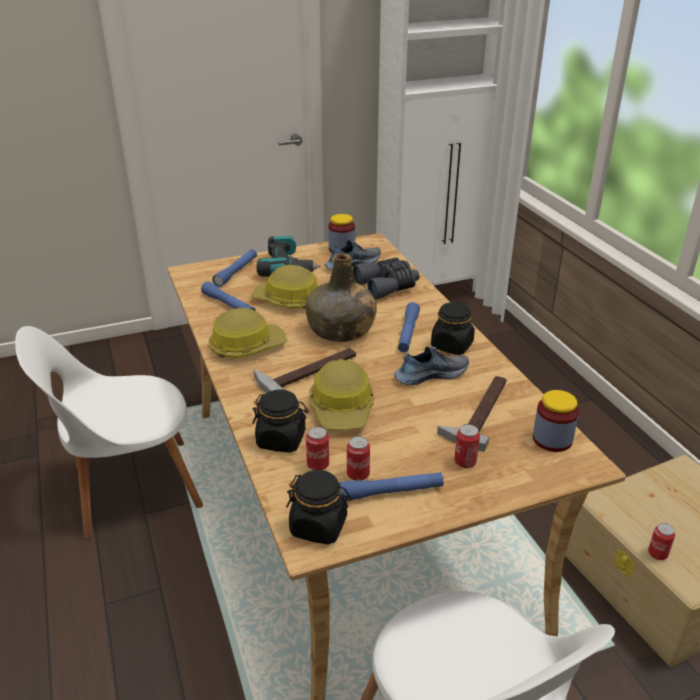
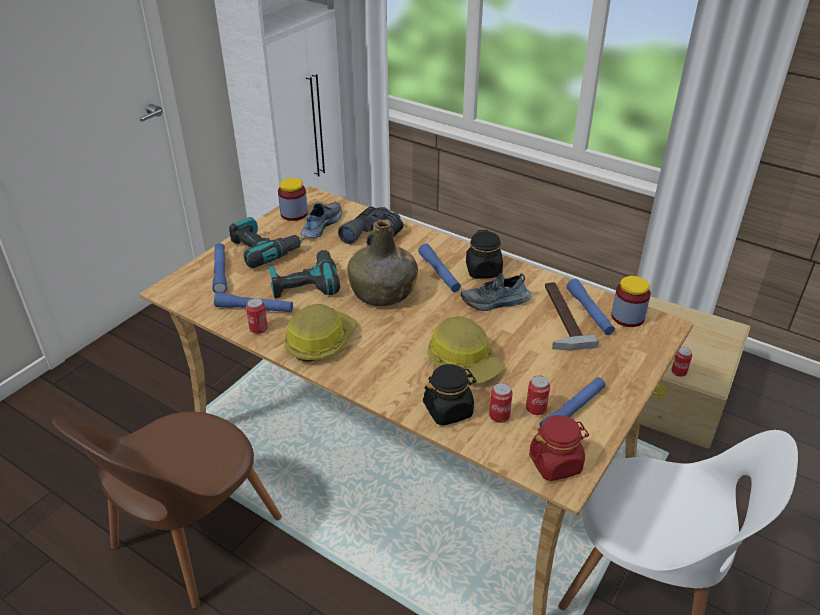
camera: 35 degrees left, 5 degrees up
white chair [15,326,203,539] -> brown chair [52,412,282,608]
hard hat [251,265,317,309] -> power drill [268,250,340,298]
hammer [254,348,356,393] -> none
black jar [286,470,351,545] -> red jar [529,415,589,481]
shoe [394,346,469,385] -> shoe turned 135 degrees counterclockwise [461,273,531,311]
can [454,424,480,468] -> can moved to [246,298,268,334]
none -> blue flashlight [566,279,615,335]

